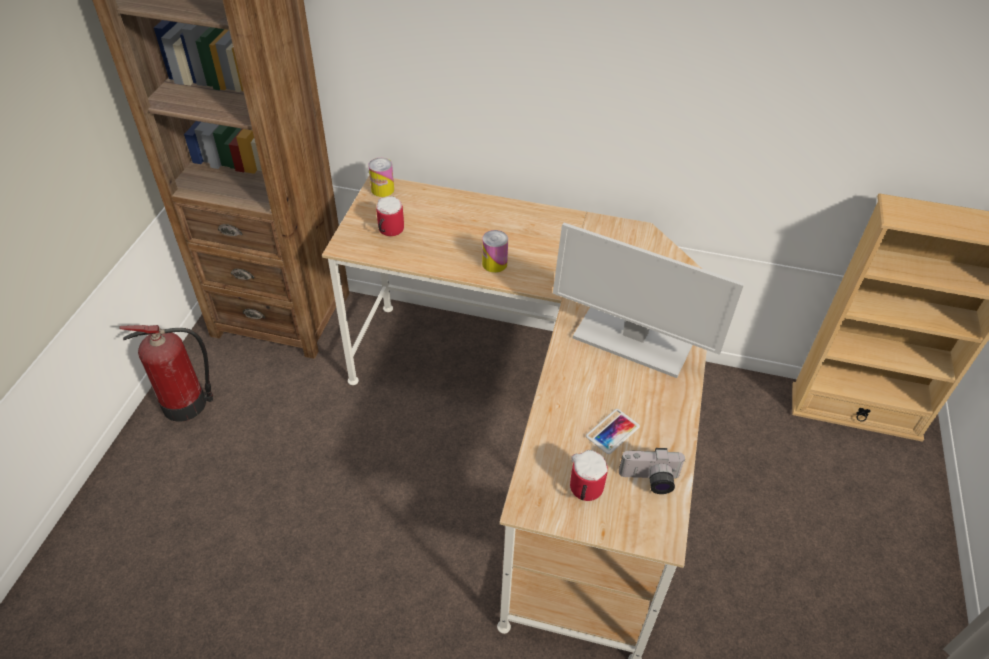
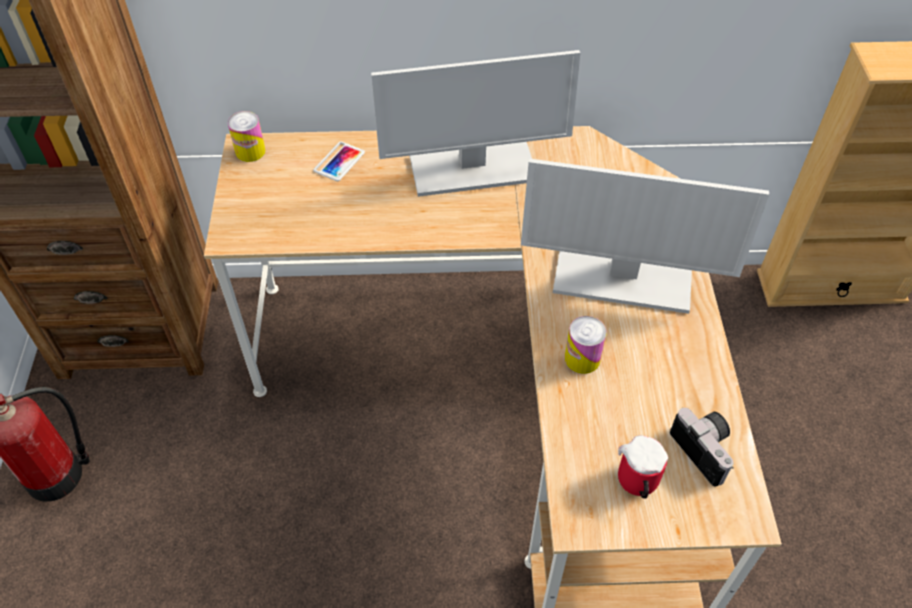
camera: 15 degrees left, 5 degrees up
mug [376,196,404,236] -> none
can [482,230,508,273] -> can moved to [565,316,607,374]
phone [586,409,640,454] -> phone moved to [313,142,365,181]
camera [619,448,686,494] -> camera turned 105 degrees counterclockwise [670,408,734,486]
none -> monitor [371,50,580,197]

